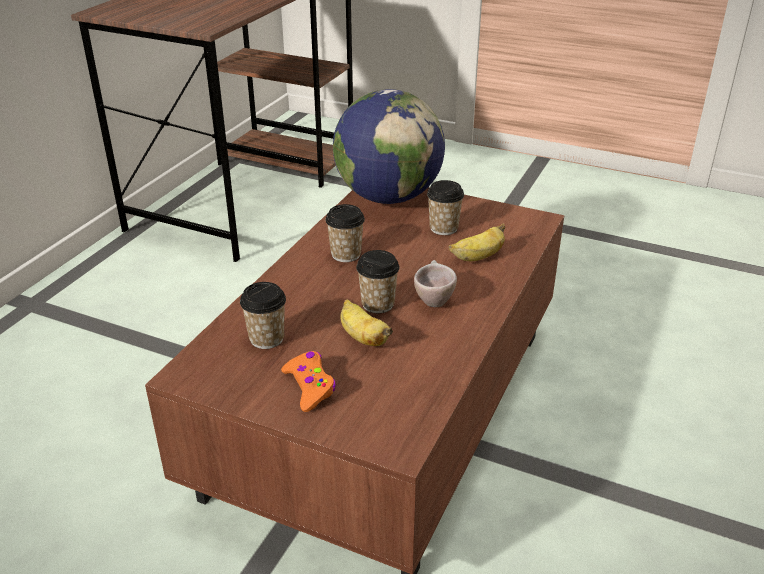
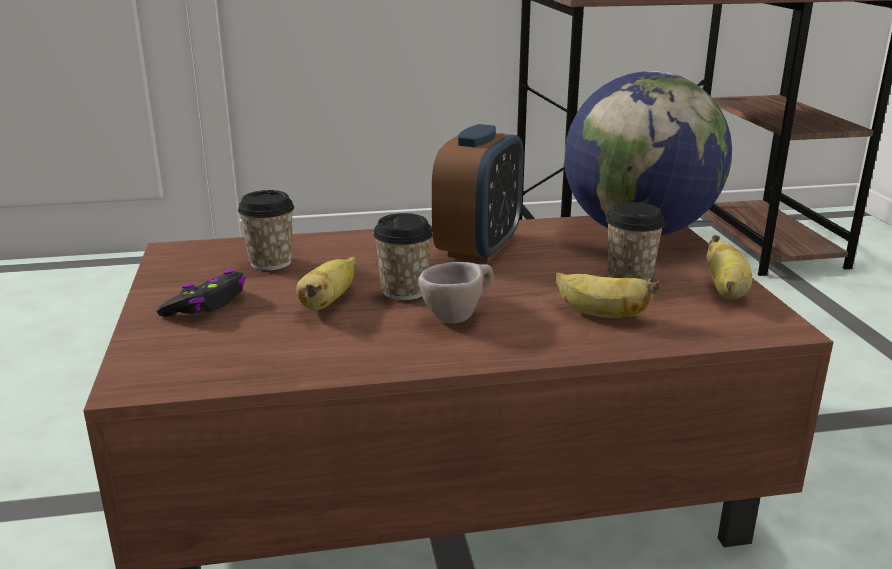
camera: 55 degrees right, 10 degrees down
orange game controller [281,351,336,412] -> black game controller [157,269,246,317]
cup [325,204,365,262] -> alarm clock [432,124,524,263]
none -> banana [707,235,752,300]

